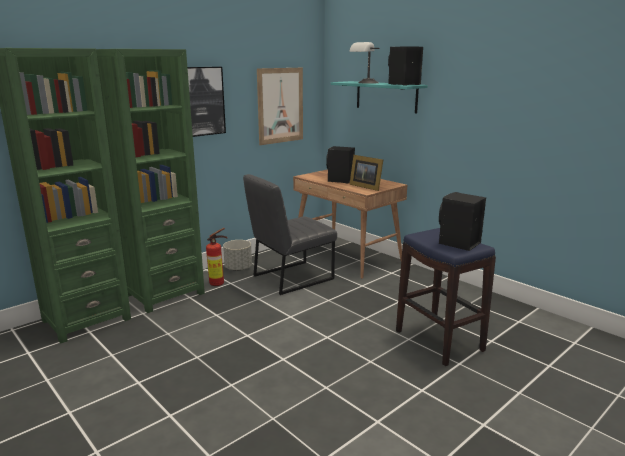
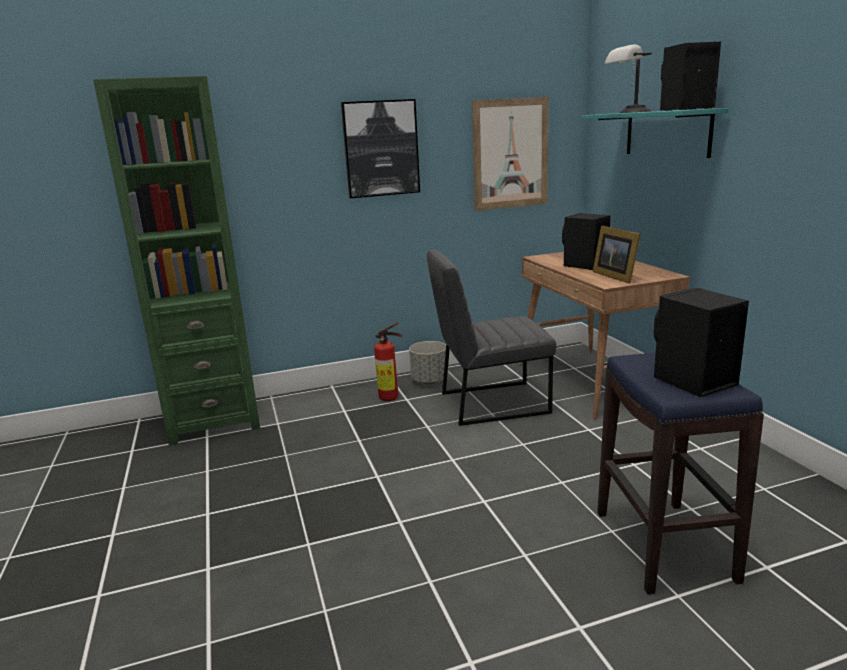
camera: 25 degrees right, 0 degrees up
green bookcase [96,49,205,313] -> none

